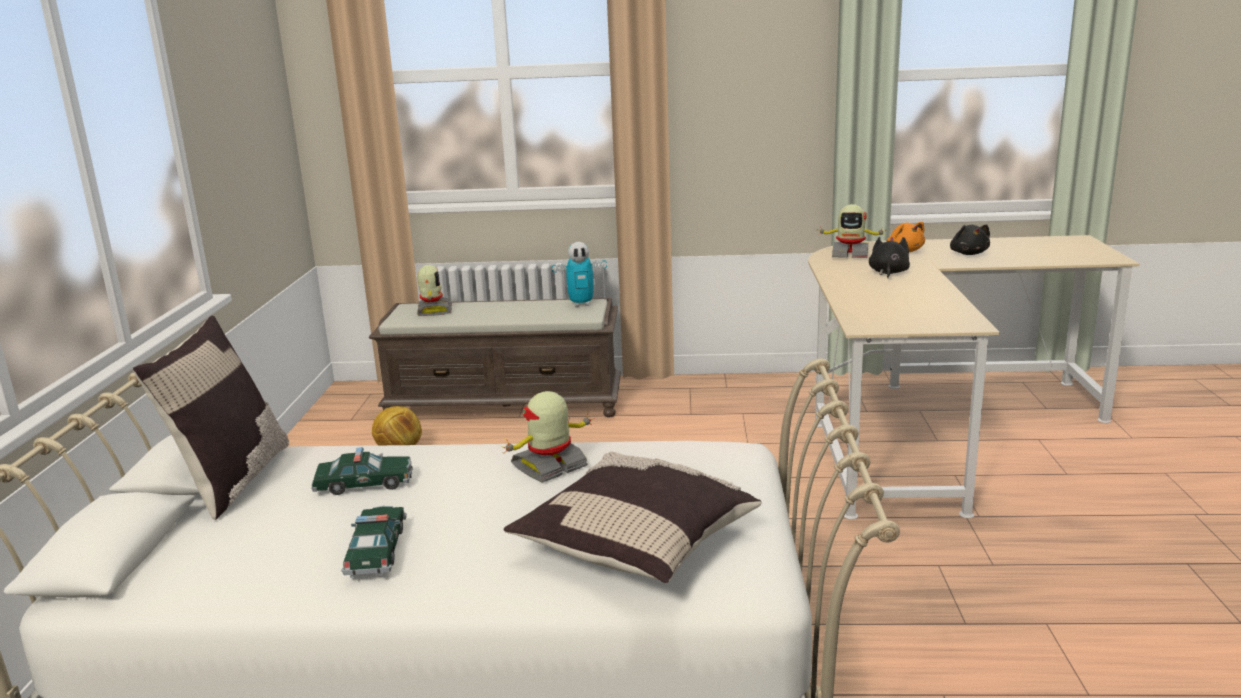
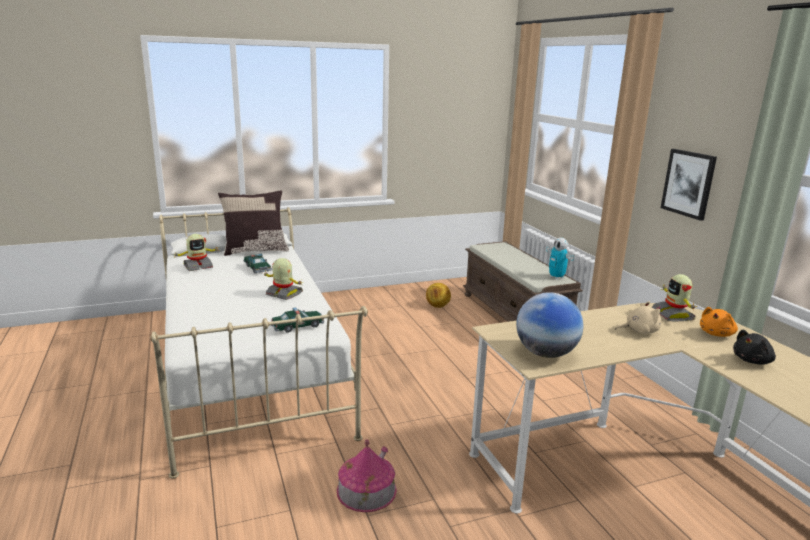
camera: 65 degrees right, 0 degrees up
toy car [341,506,407,578] -> toy car moved to [271,307,324,333]
toy robot [417,265,452,316] -> toy robot moved to [175,234,218,271]
pillow [504,452,762,583] -> none
black plush toy [869,237,910,278] -> beige plush toy [615,301,662,334]
none -> toy house [337,440,397,512]
none -> globe [516,292,583,358]
none -> picture [661,149,717,221]

